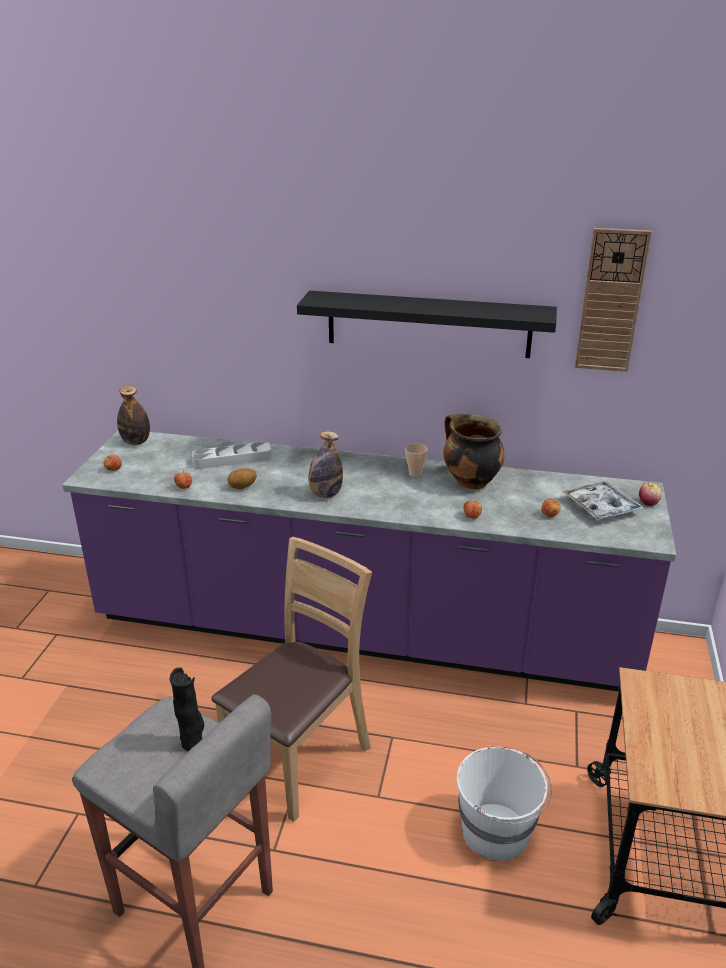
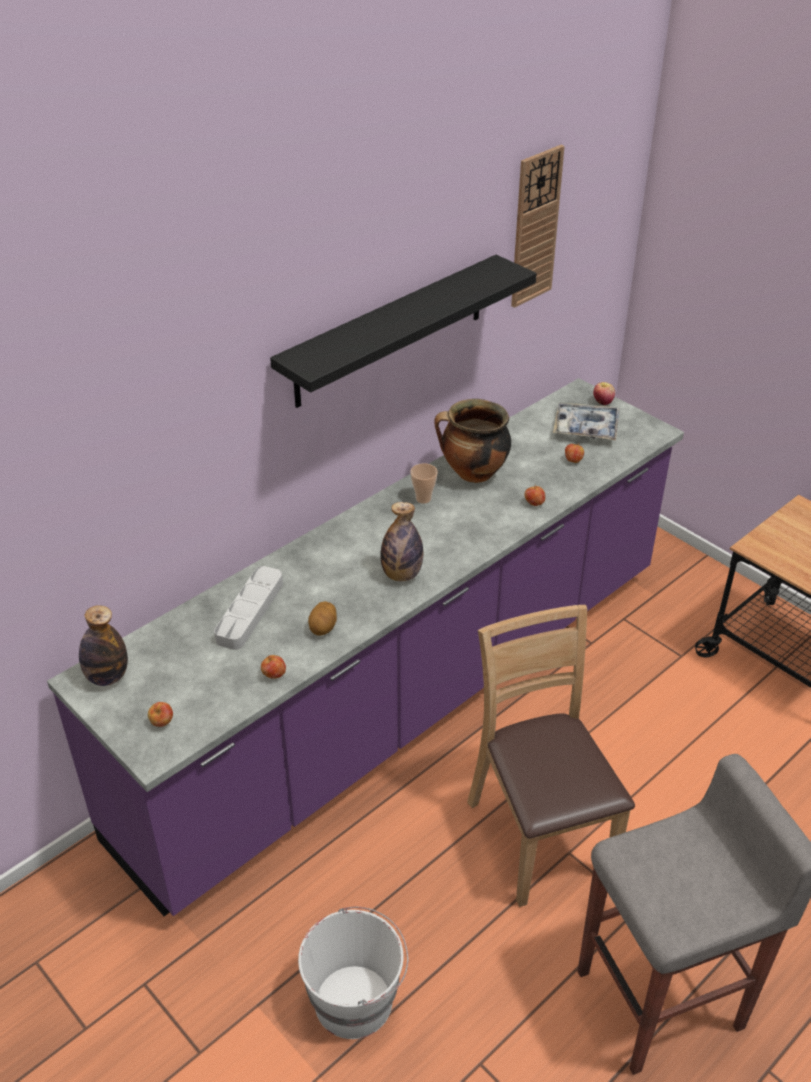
camera: 55 degrees left, 10 degrees up
black vase [170,667,204,751] -> none
white bucket [457,747,552,861] -> white bucket moved to [298,907,408,1039]

